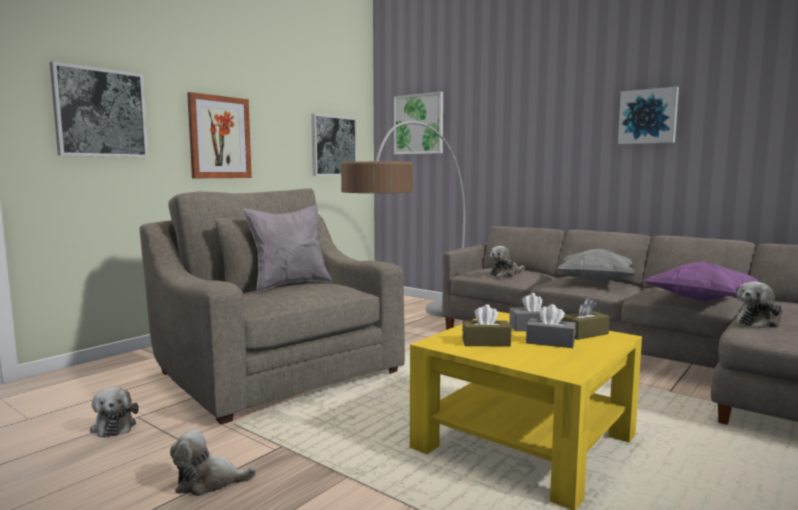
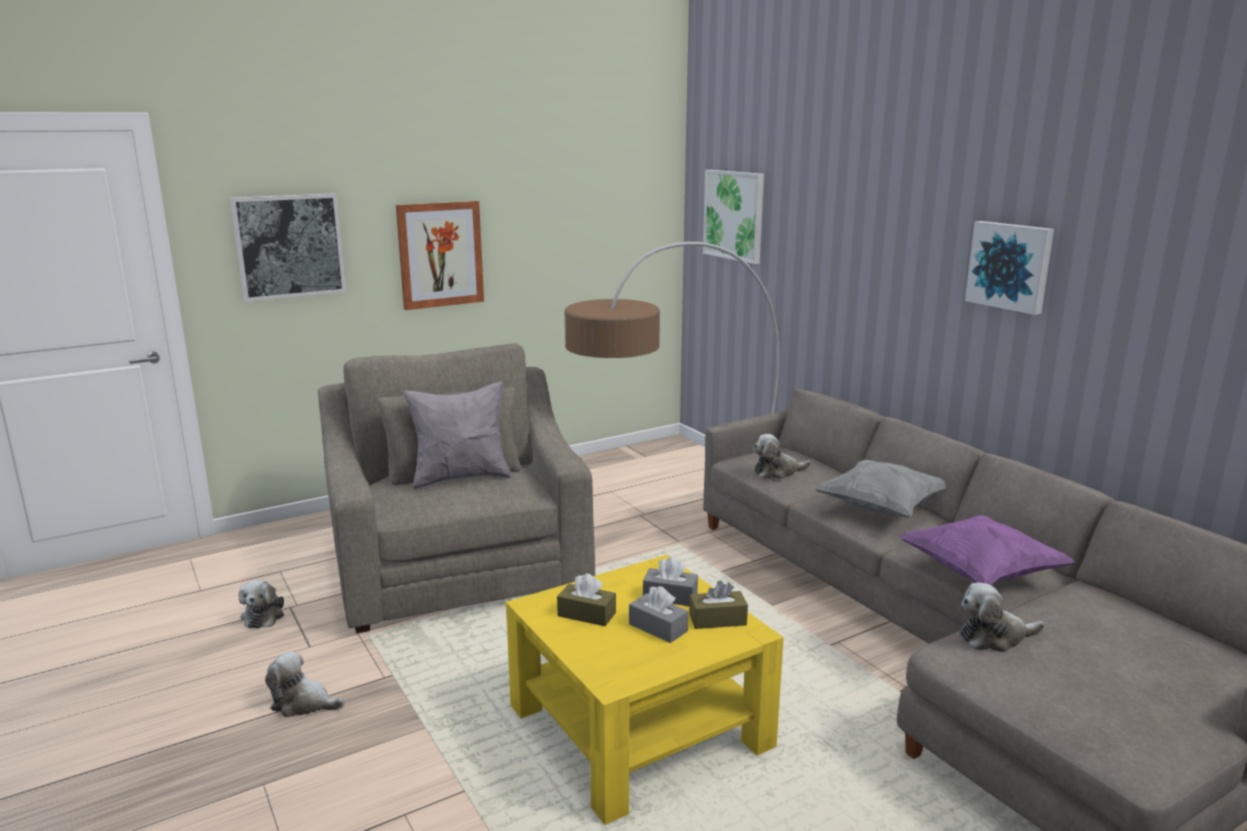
camera: 20 degrees right, 10 degrees up
picture [311,113,357,176] -> none

